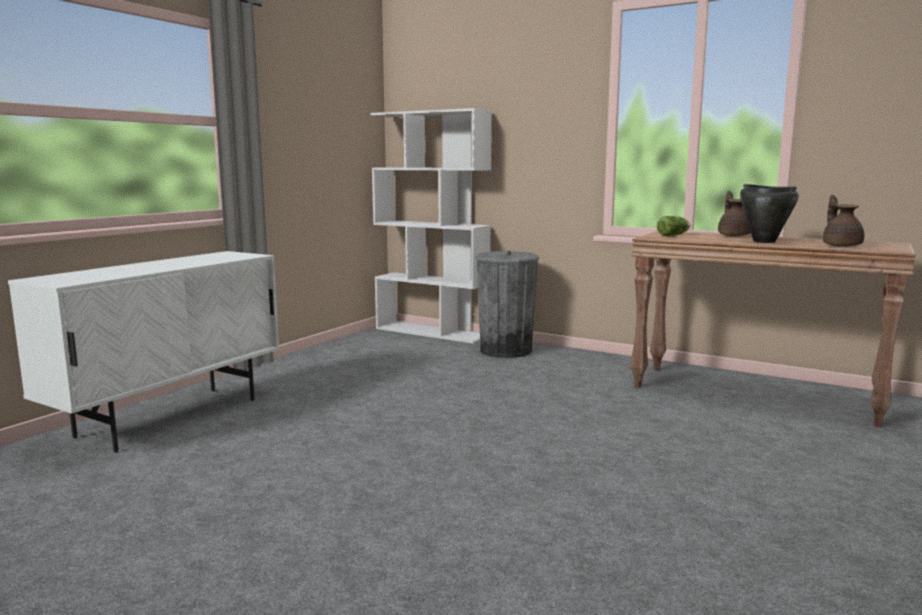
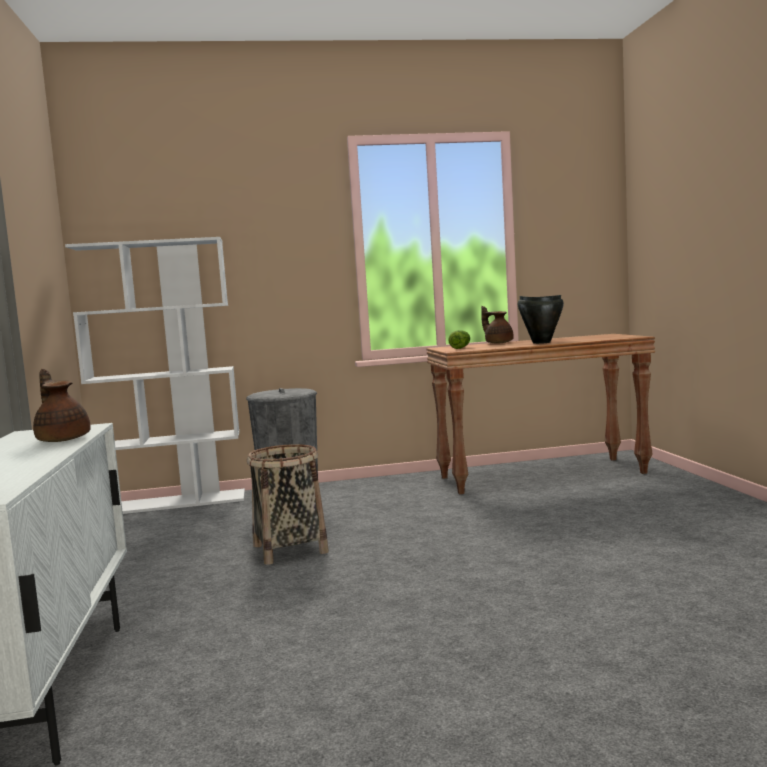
camera: 40 degrees left, 5 degrees down
brown teapot [823,195,865,247] -> brown teapot moved to [33,369,91,442]
none -> basket [247,444,329,565]

